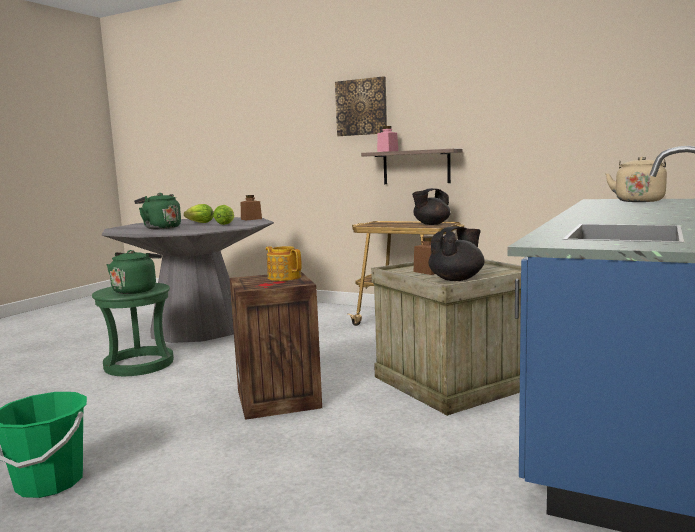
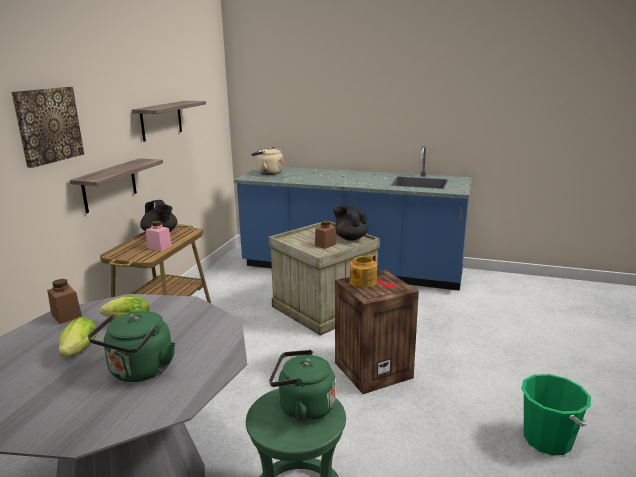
camera: 100 degrees left, 10 degrees up
pink jar [377,126,398,152] -> pink jar moved to [146,221,172,251]
none -> shelf [131,101,206,142]

